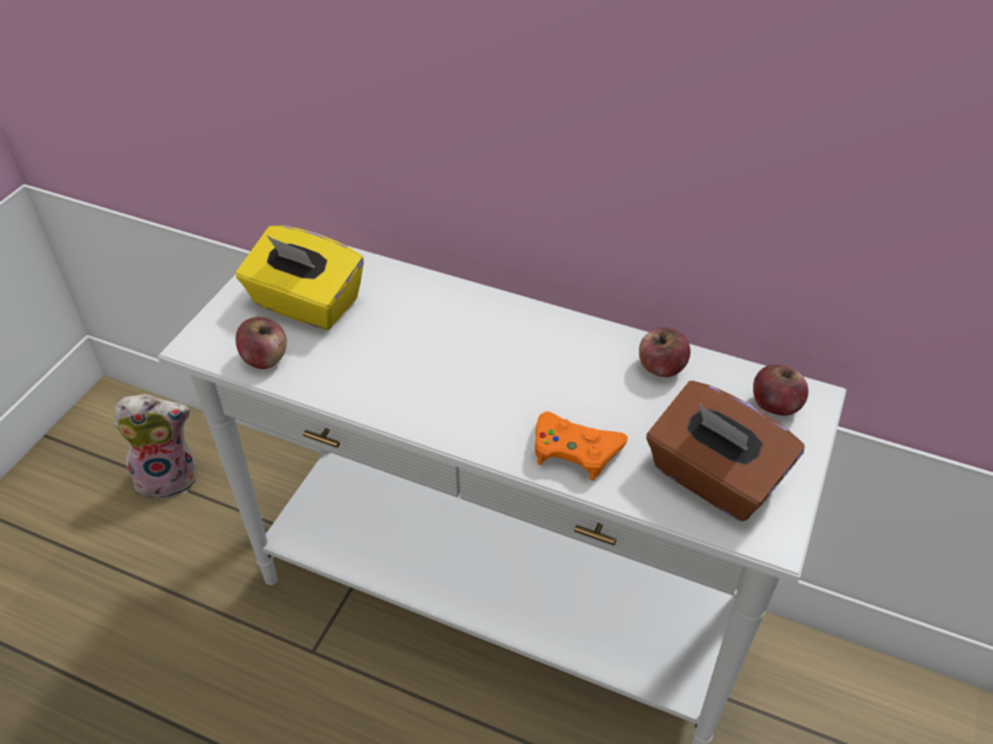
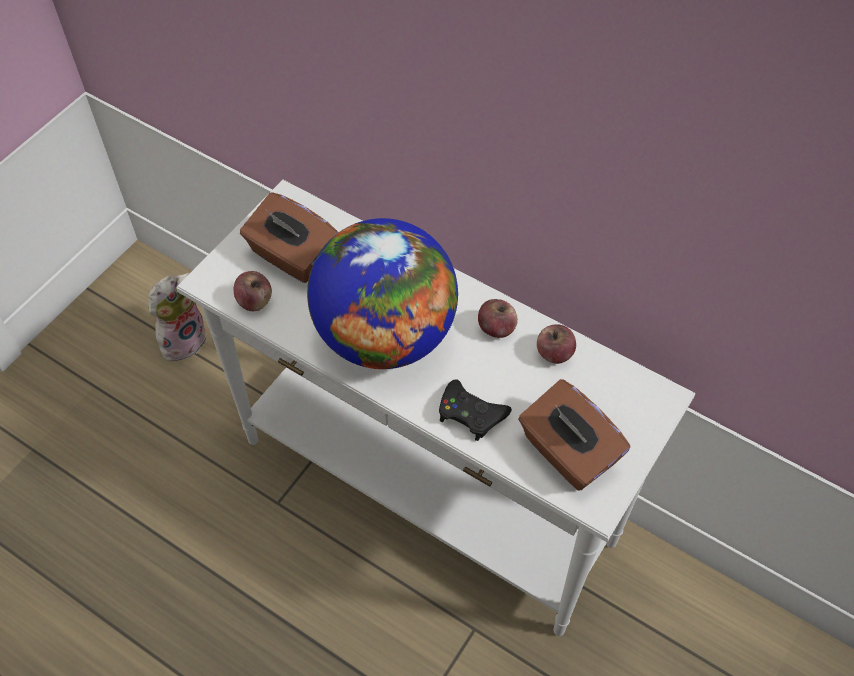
camera: 10 degrees right, 10 degrees up
plush toy [113,394,198,499] -> plush toy turned 45 degrees counterclockwise [148,273,207,362]
yellow tissue box [236,226,364,330] -> brown tissue box [240,192,338,283]
orange game controller [535,412,628,481] -> black game controller [439,379,512,441]
apple [753,364,809,416] -> apple moved to [478,299,518,338]
none -> globe [307,218,458,369]

